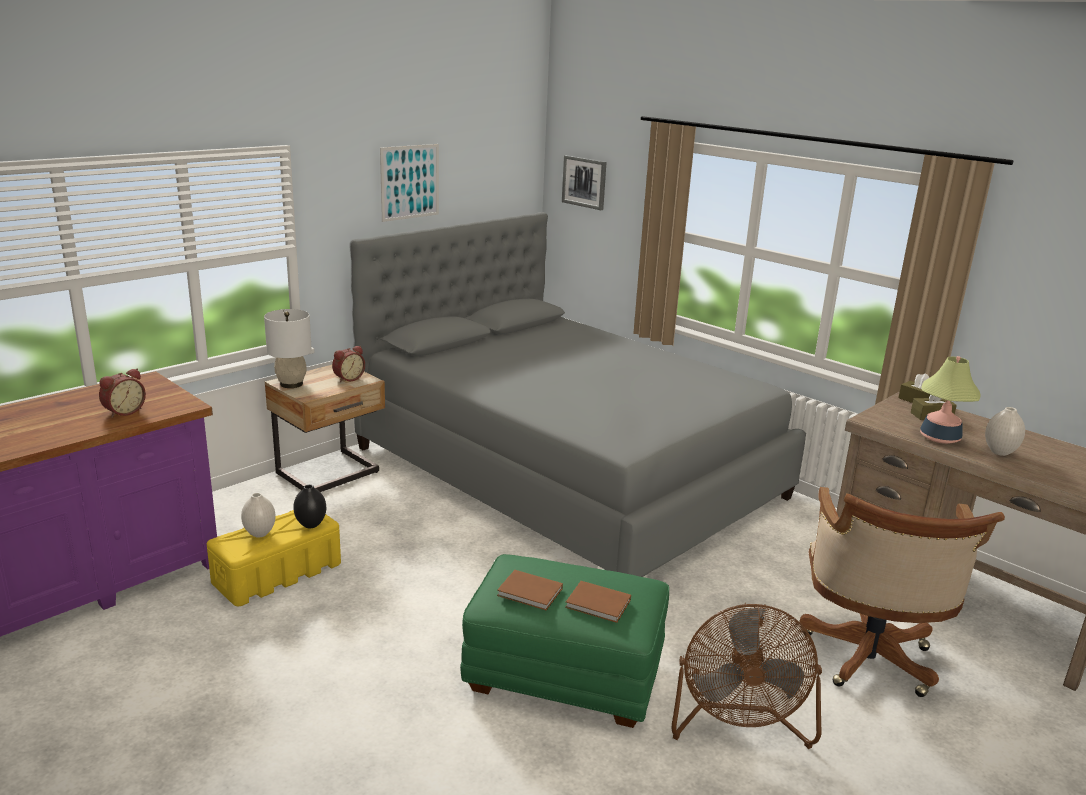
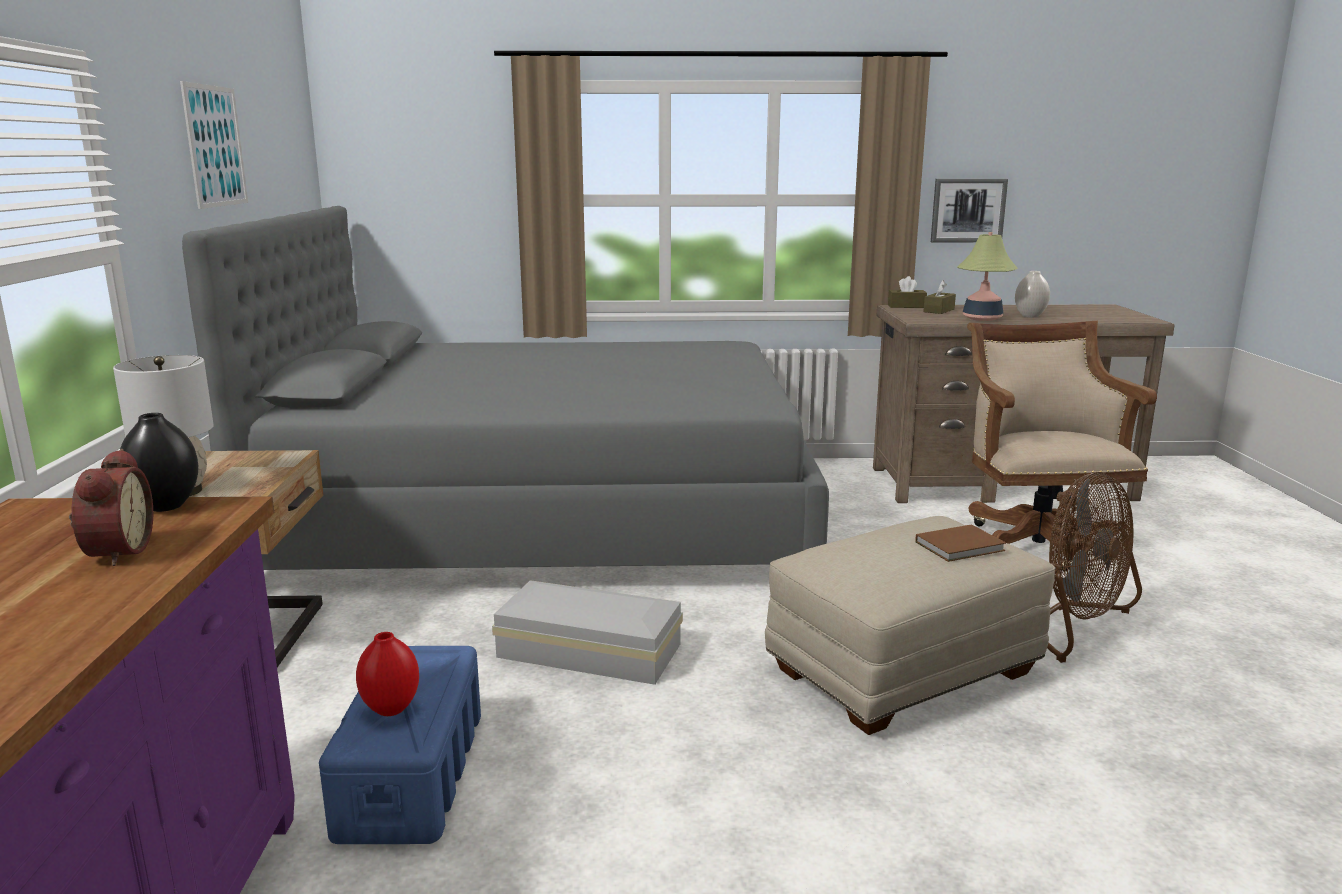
camera: 45 degrees left, 5 degrees down
yellow storage box [207,510,341,606] -> blue storage box [319,646,481,844]
white vase [241,493,276,538] -> red vase [356,632,419,716]
black vase [293,485,326,528] -> black vase moved to [120,413,198,512]
alarm clock [332,346,365,382] -> none
green ottoman [460,554,669,728] -> beige ottoman [765,516,1055,735]
brown book [497,570,563,611] -> none
picture [562,155,607,210] -> picture moved to [931,179,1008,242]
office chair [799,487,1005,697] -> office chair turned 150 degrees counterclockwise [967,321,1157,571]
none -> white storage box [492,580,683,685]

